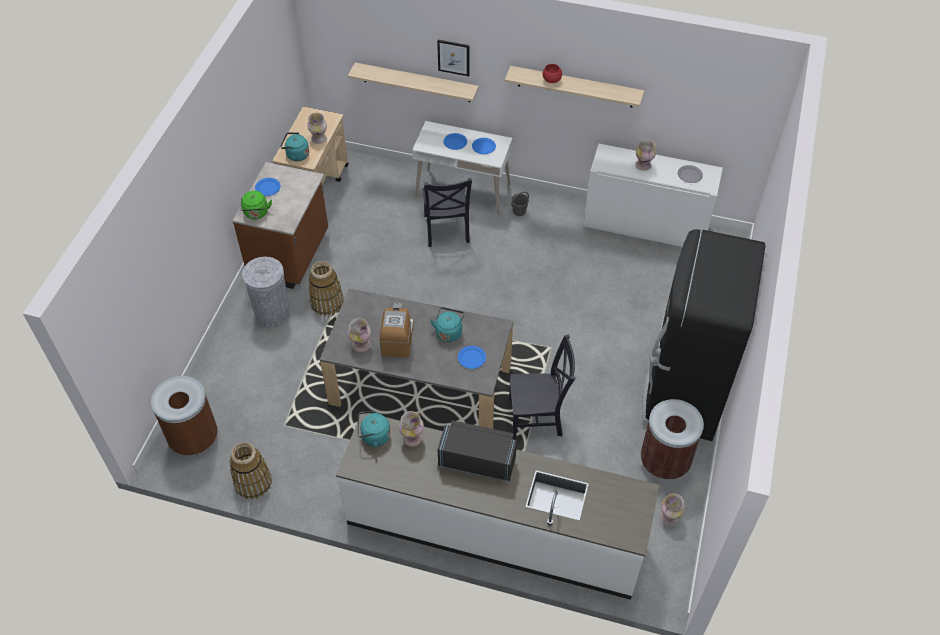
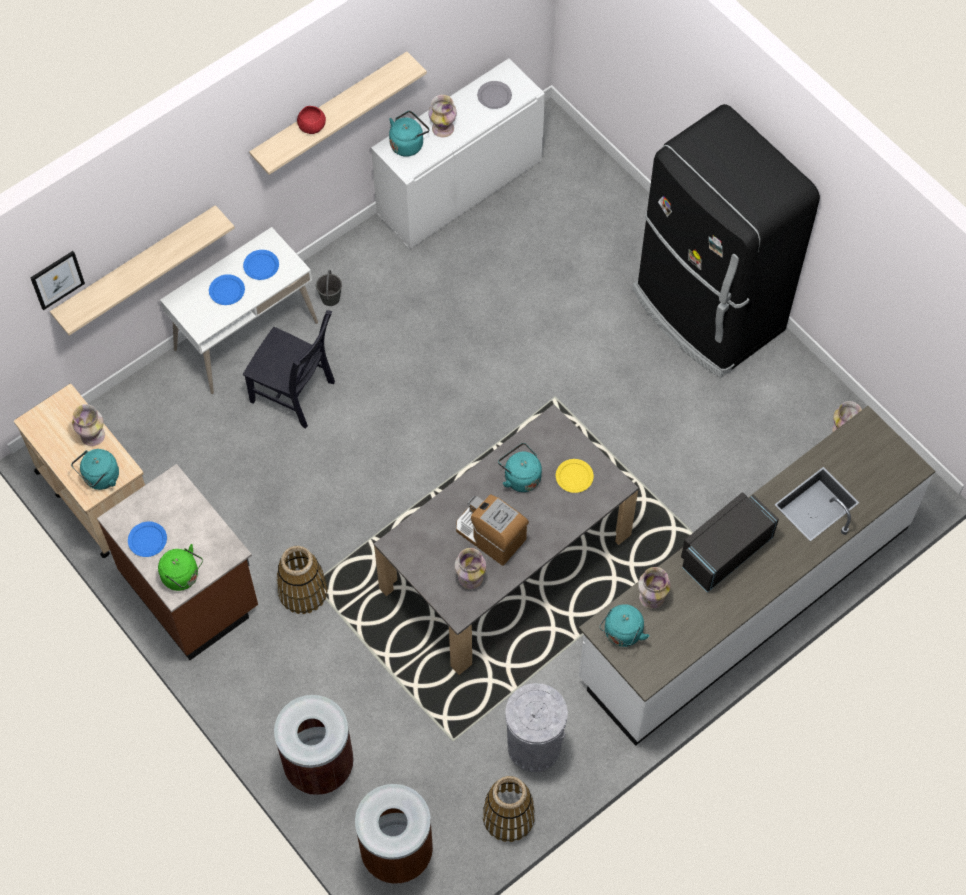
camera: 55 degrees left, 10 degrees up
grey trash can [242,257,290,327] -> grey trash can moved to [505,683,568,772]
picture [437,40,470,76] -> picture moved to [30,251,85,310]
blue plate [458,346,486,369] -> yellow plate [556,459,594,493]
black chair [509,334,575,438] -> none
brown trash can [641,399,704,480] -> brown trash can moved to [274,695,354,795]
none -> turquoise kettle [389,111,430,157]

